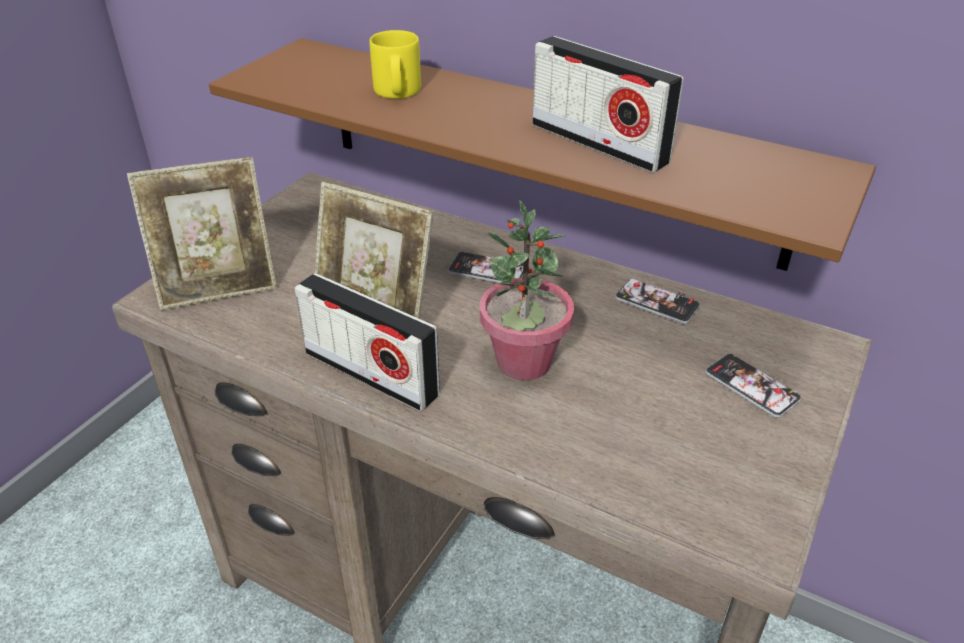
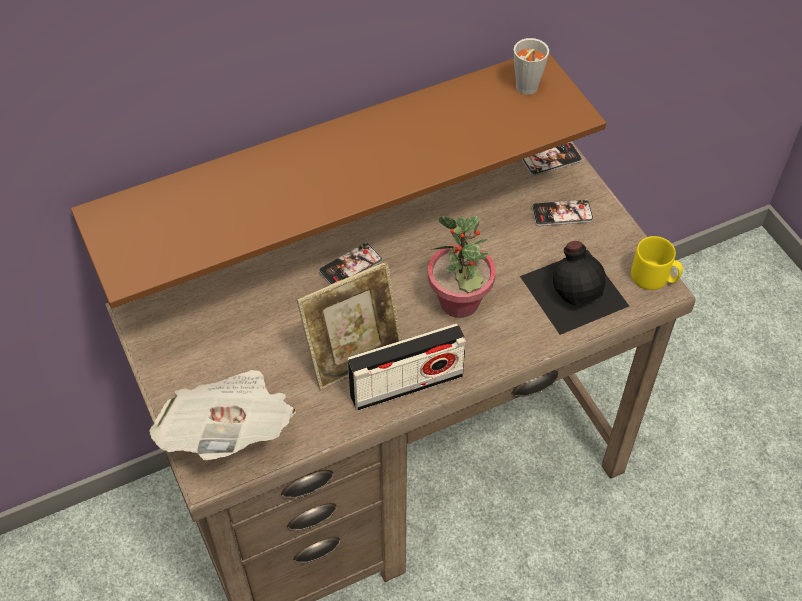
camera: 55 degrees left, 15 degrees up
picture frame [127,157,277,310] -> newspaper [149,370,296,460]
yellow mug [369,30,421,99] -> yellow mug moved to [631,236,683,290]
radio [532,36,683,173] -> none
phone [615,277,700,324] -> phone moved to [522,143,582,176]
none -> grey cup [514,38,549,95]
none -> black bottle [520,241,629,335]

